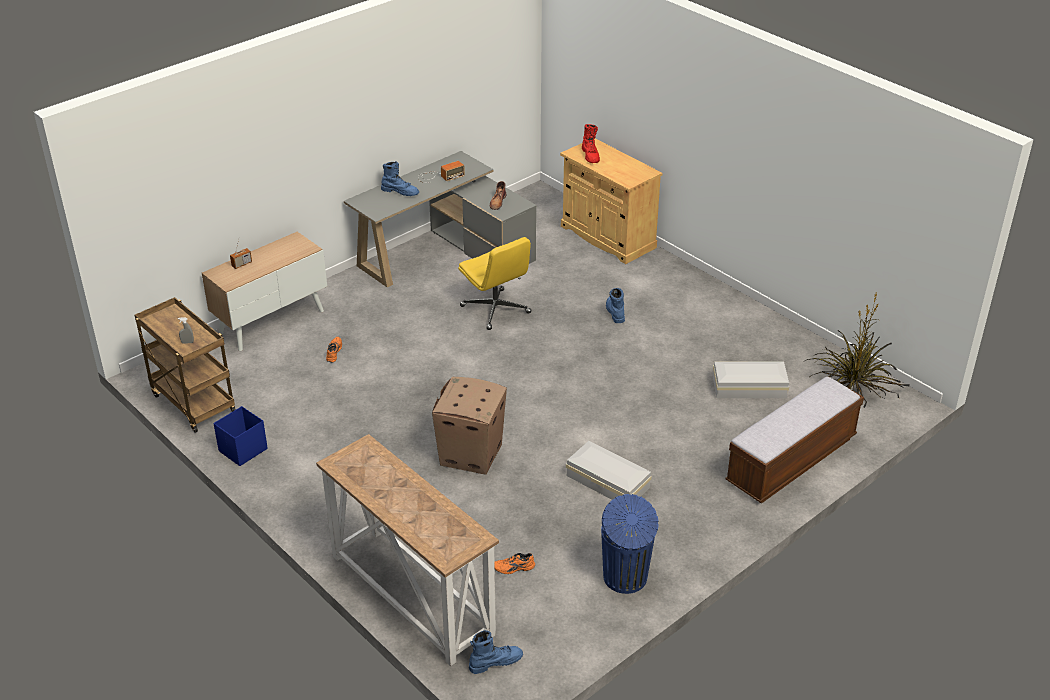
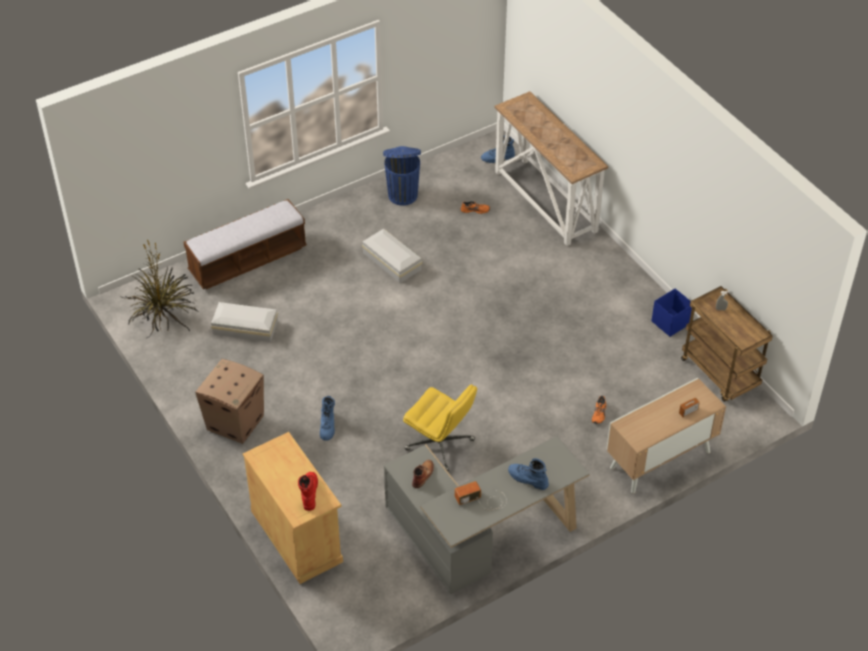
camera: 170 degrees left, 10 degrees up
cardboard box [432,377,507,475] -> cardboard box moved to [195,359,264,444]
yellow office chair [458,237,531,330] -> yellow office chair turned 150 degrees clockwise [403,384,477,471]

